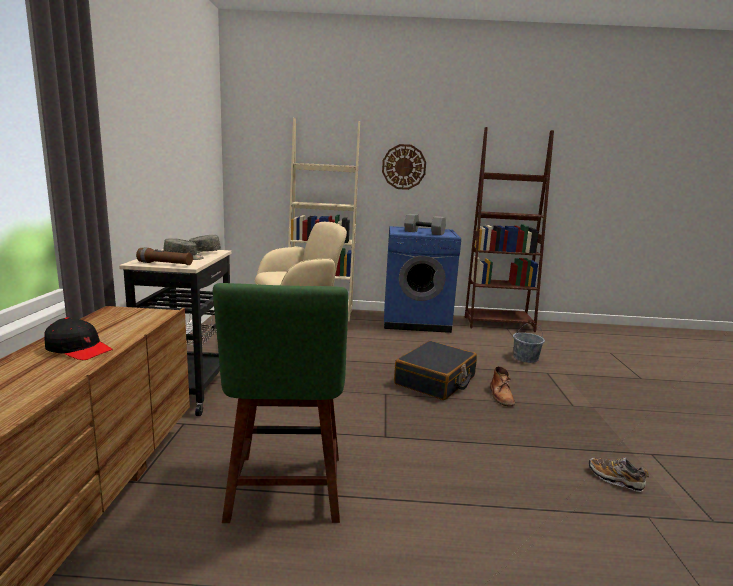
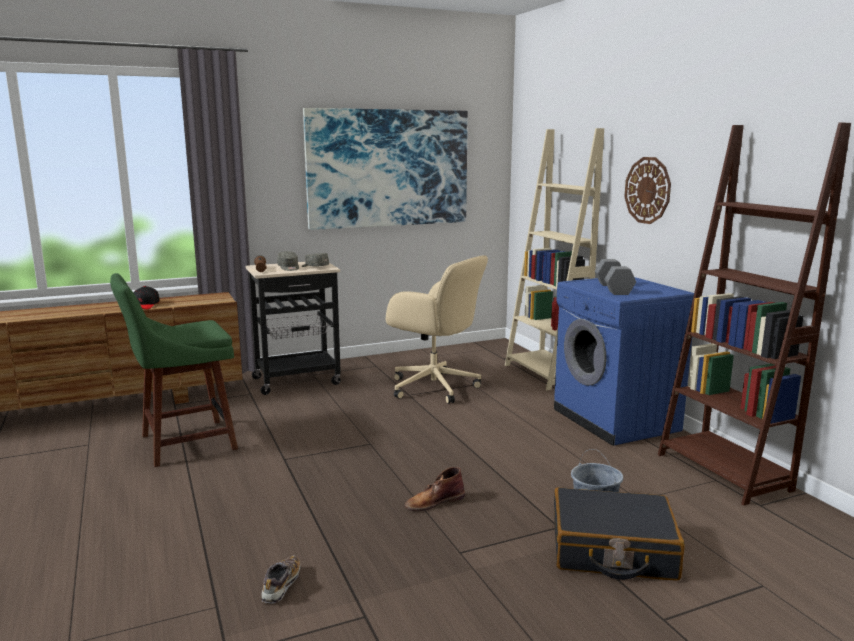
camera: 65 degrees right, 0 degrees up
black suitcase [394,341,477,400] -> black suitcase moved to [554,487,685,581]
none -> picture [303,108,468,230]

